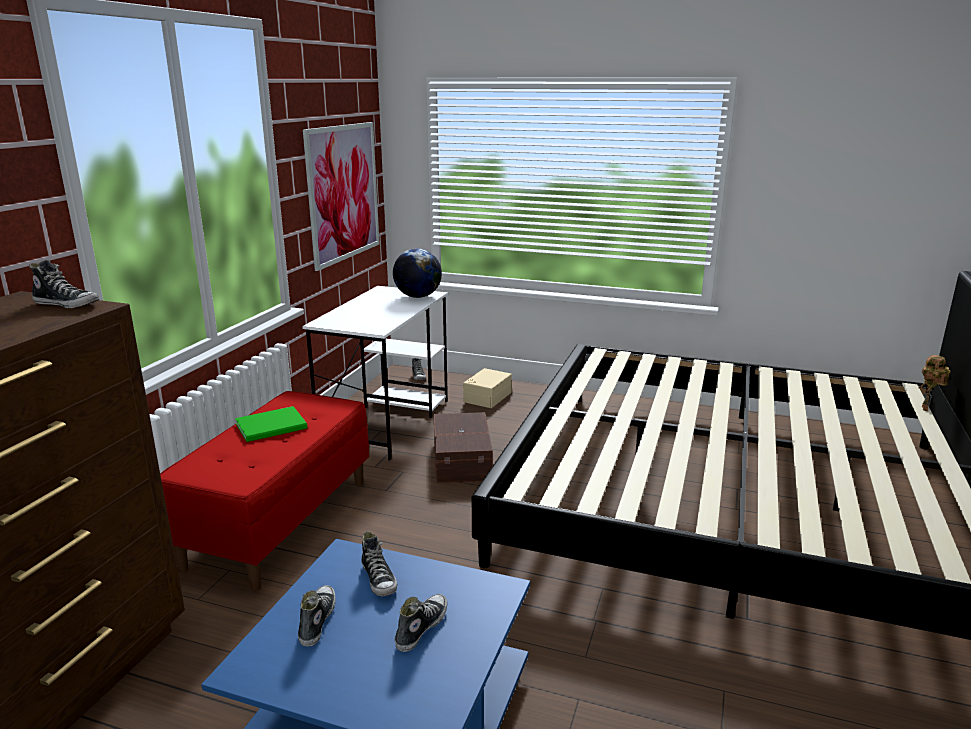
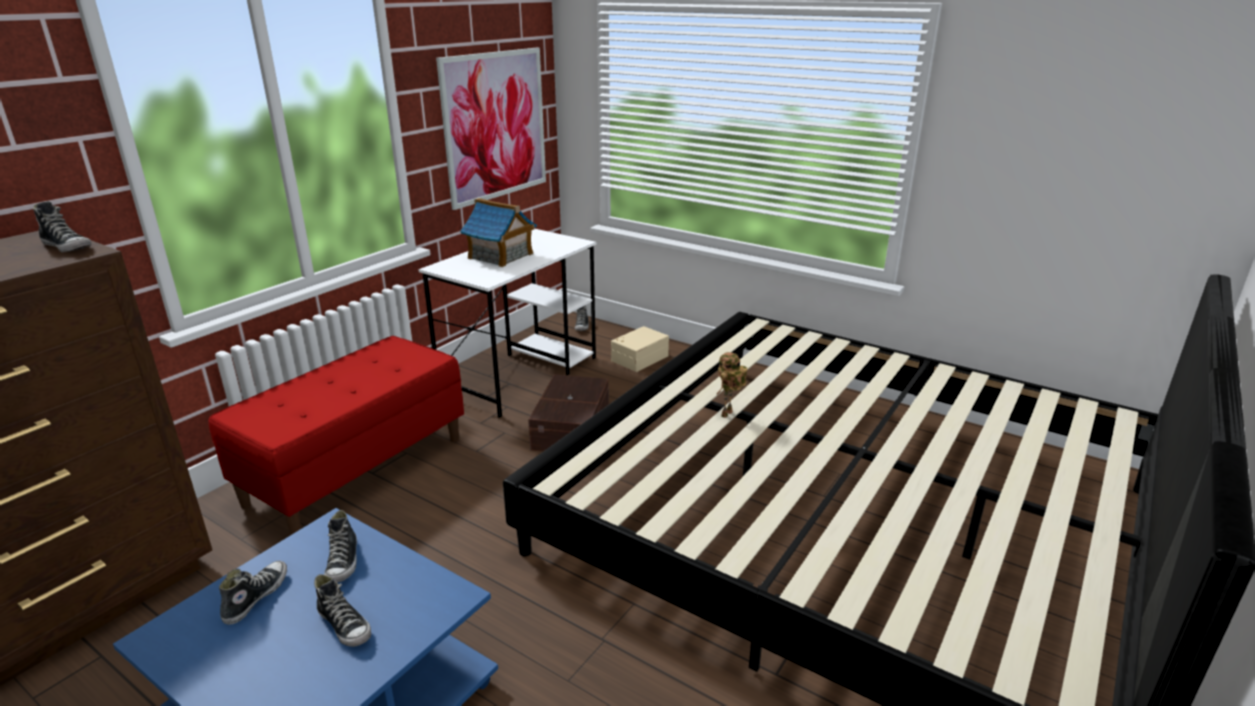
camera: 15 degrees right, 5 degrees up
green book [235,406,307,442] -> none
globe [393,248,442,298] -> none
shoe [395,594,448,652] -> shoe turned 90 degrees clockwise [314,574,371,647]
toy robot [918,355,950,411] -> toy robot moved to [717,352,747,418]
none -> toy house [460,198,537,267]

